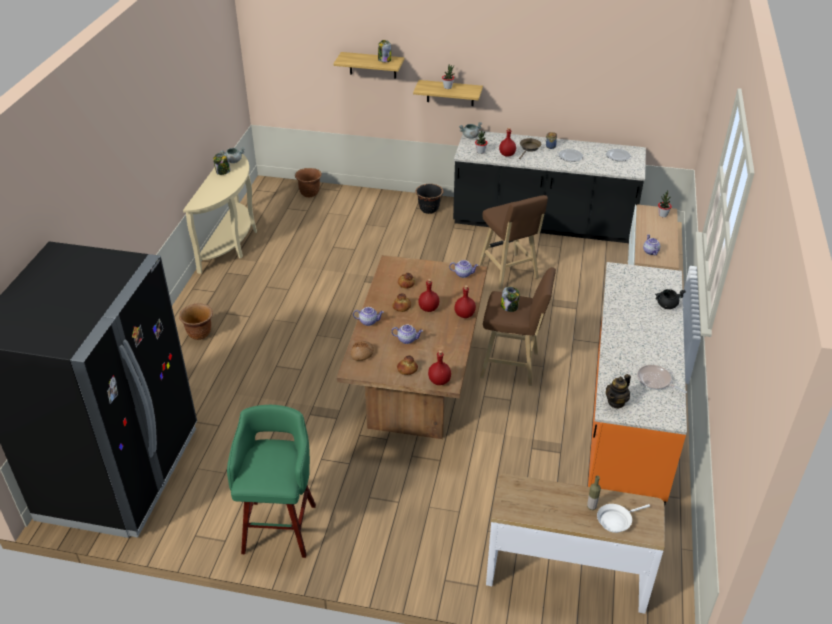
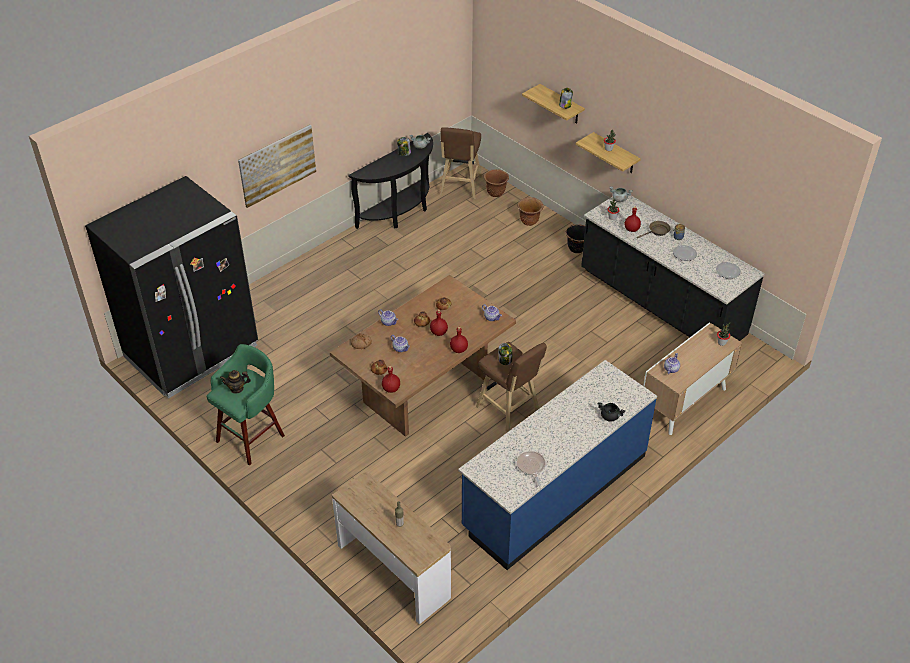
camera: 35 degrees right, 5 degrees up
brown planter [179,303,213,340] -> brown planter moved to [518,197,543,226]
beige console table [183,148,257,274] -> black console table [348,133,433,229]
brown stool [479,195,548,289] -> brown stool moved to [440,127,482,199]
orange counter [588,262,687,508] -> blue counter [458,360,657,570]
white frying pan [597,504,650,533] -> none
teapot [606,374,631,409] -> teapot moved to [220,370,251,394]
none -> picture [238,125,316,208]

